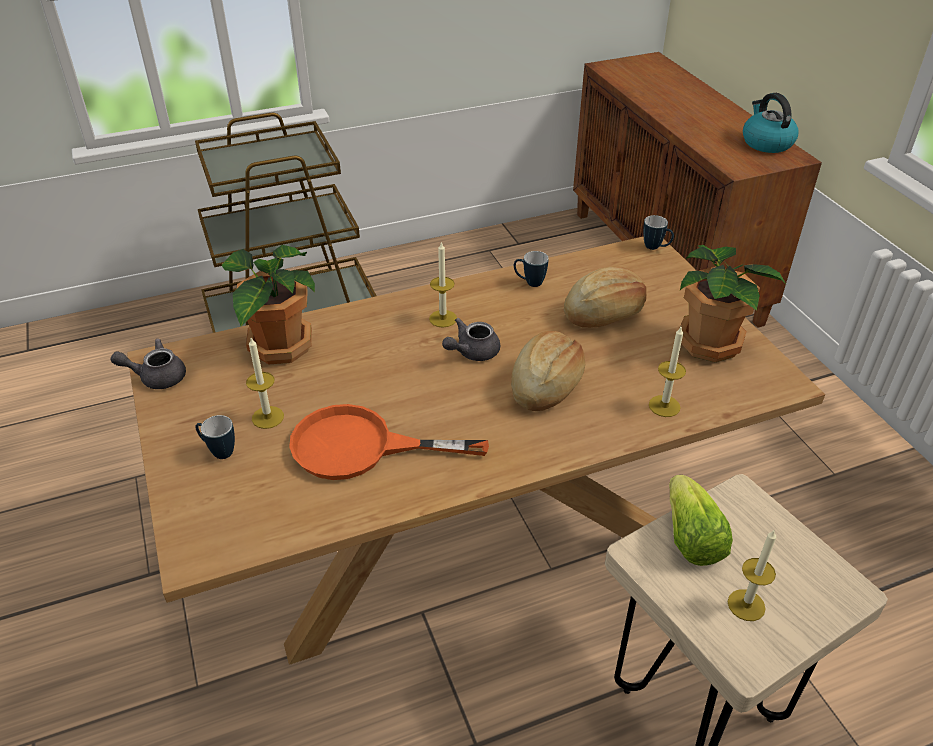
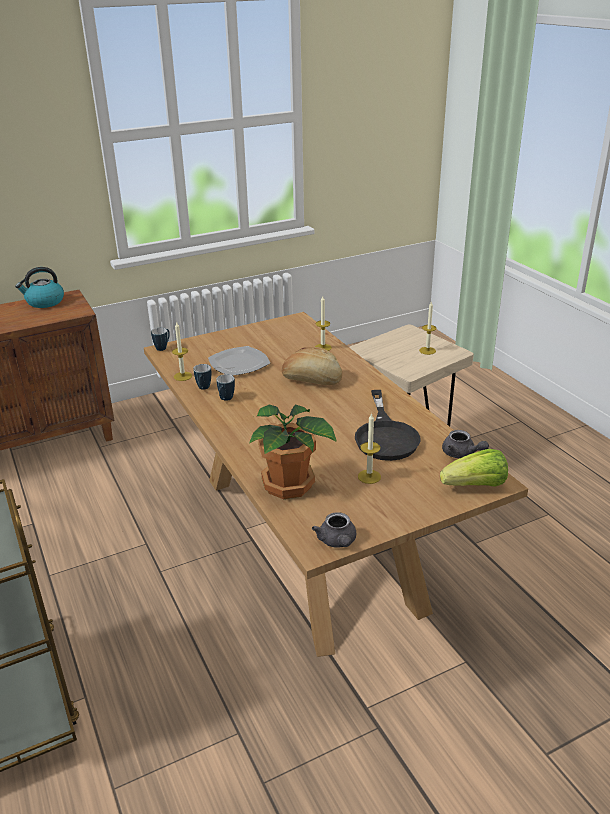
camera: 95 degrees left, 10 degrees down
mug [195,415,235,459] -> mug moved to [216,374,235,401]
orange frying pan [289,404,489,480] -> black frying pan [355,390,420,461]
candle [429,241,457,328] -> candle moved to [172,321,192,381]
grey teapot [442,318,500,361] -> grey teapot moved to [442,430,489,458]
bread [564,266,647,328] -> plate [208,346,270,376]
lettuce [669,475,733,566] -> lettuce moved to [440,449,508,487]
potted plant [680,245,786,362] -> none

